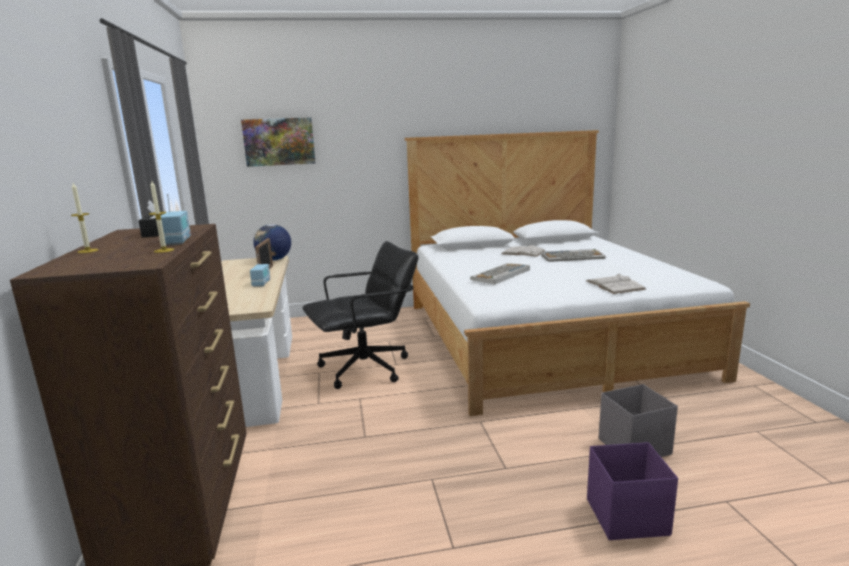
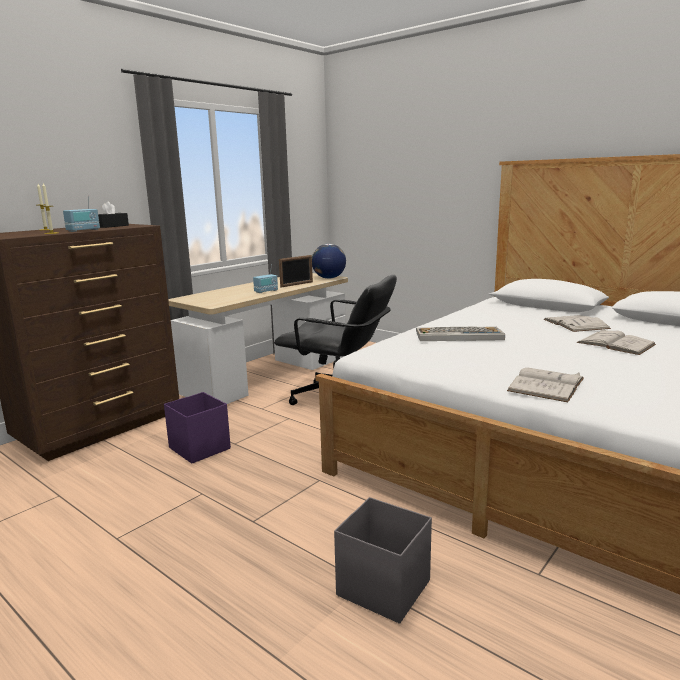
camera: 50 degrees right, 0 degrees up
picture [241,117,316,167] -> none
keyboard [541,249,606,262] -> white book [577,329,656,355]
purple storage box [587,442,678,540] -> purple storage box moved to [164,392,231,464]

